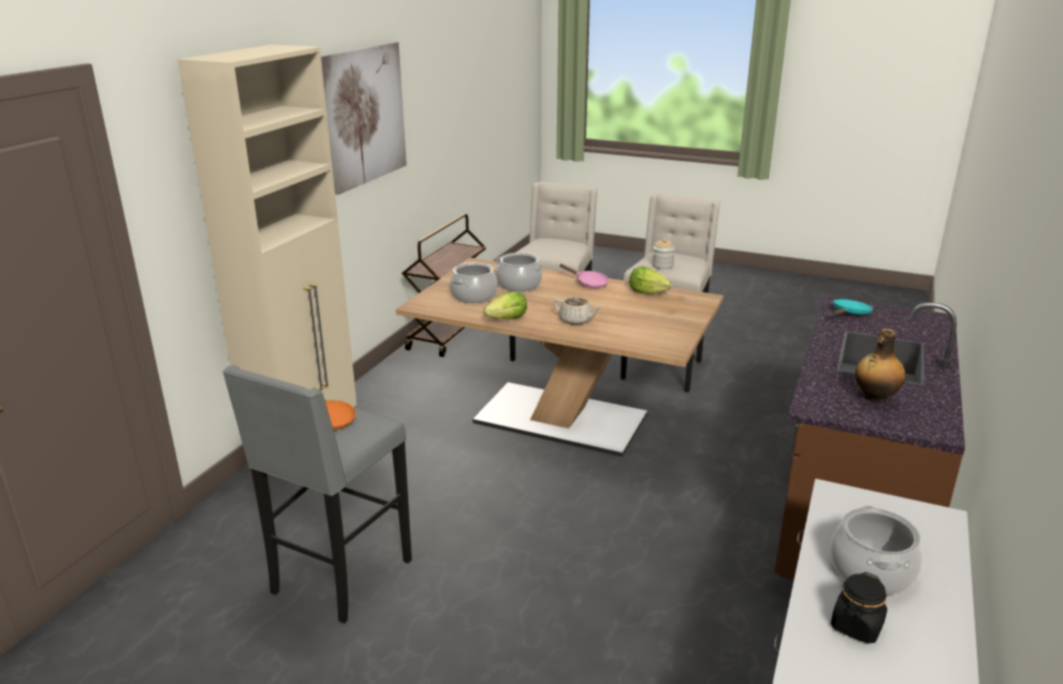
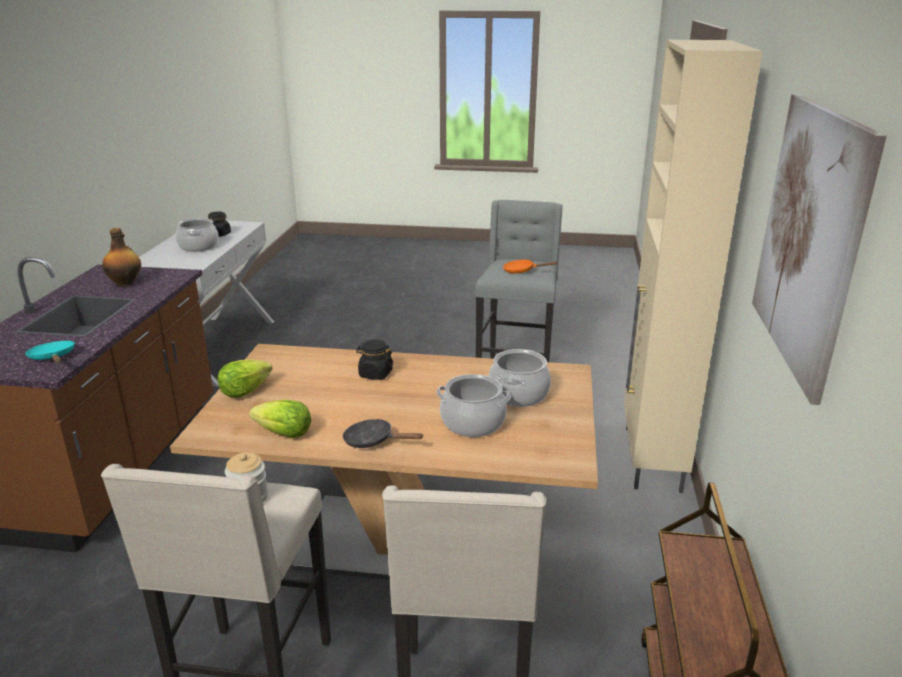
camera: 165 degrees right, 0 degrees up
lettuce [483,291,527,319] -> lettuce moved to [218,359,272,397]
beige teapot [554,296,601,325] -> black jar [356,340,394,380]
pink frying pan [559,264,609,289] -> black frying pan [343,419,424,448]
turquoise frying pan [833,299,873,315] -> turquoise frying pan turned 120 degrees clockwise [25,341,75,363]

